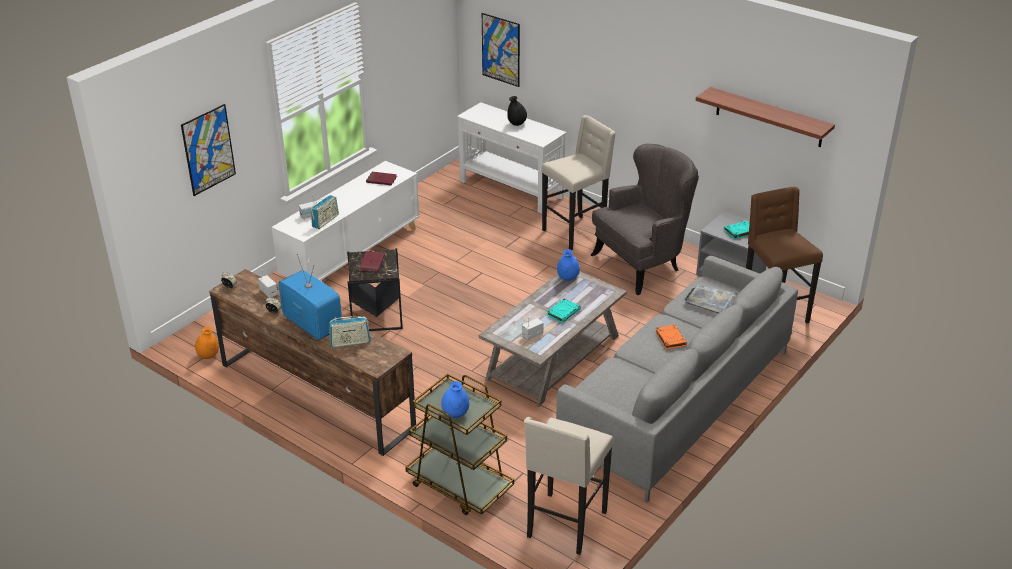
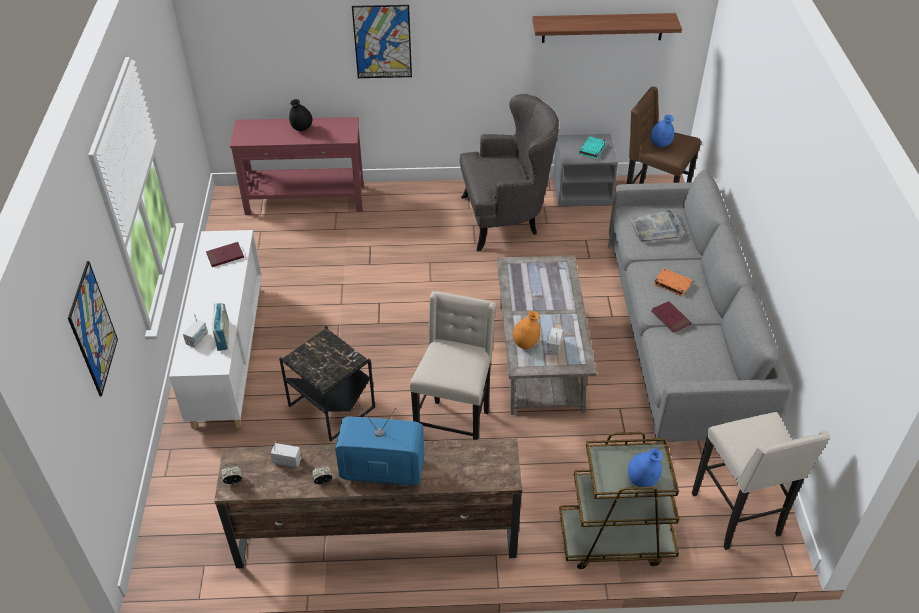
camera: 40 degrees left, 10 degrees up
orange vase [195,327,219,359] -> orange vase moved to [513,311,540,349]
radio [329,317,370,348] -> none
red book [359,251,385,272] -> red book moved to [652,301,691,333]
white console table [457,102,567,214] -> red console table [230,117,364,215]
picture [482,13,520,87] -> picture moved to [352,5,412,78]
beige stool [542,115,616,250] -> beige stool moved to [410,291,496,440]
turquoise book [546,299,580,323] -> none
blue vase [557,249,580,281] -> blue vase moved to [651,115,674,147]
grey armchair [591,143,699,295] -> grey armchair turned 60 degrees clockwise [460,94,559,252]

